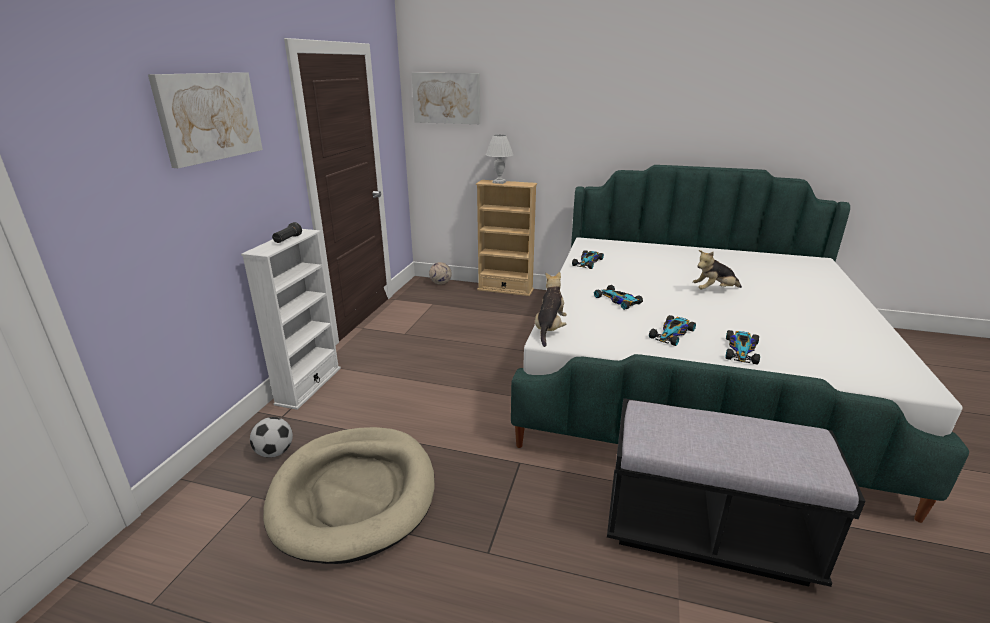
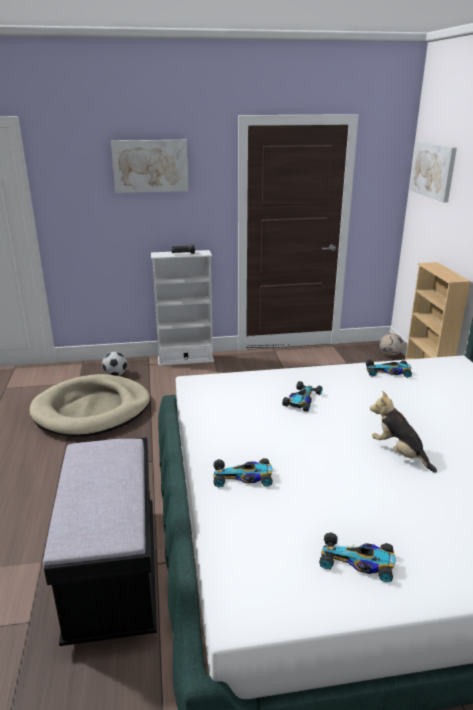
camera: 65 degrees right, 0 degrees up
white table lamp [486,135,513,184] -> none
plush toy [535,272,567,347] -> none
toy car [649,315,696,346] -> toy car moved to [319,532,396,582]

